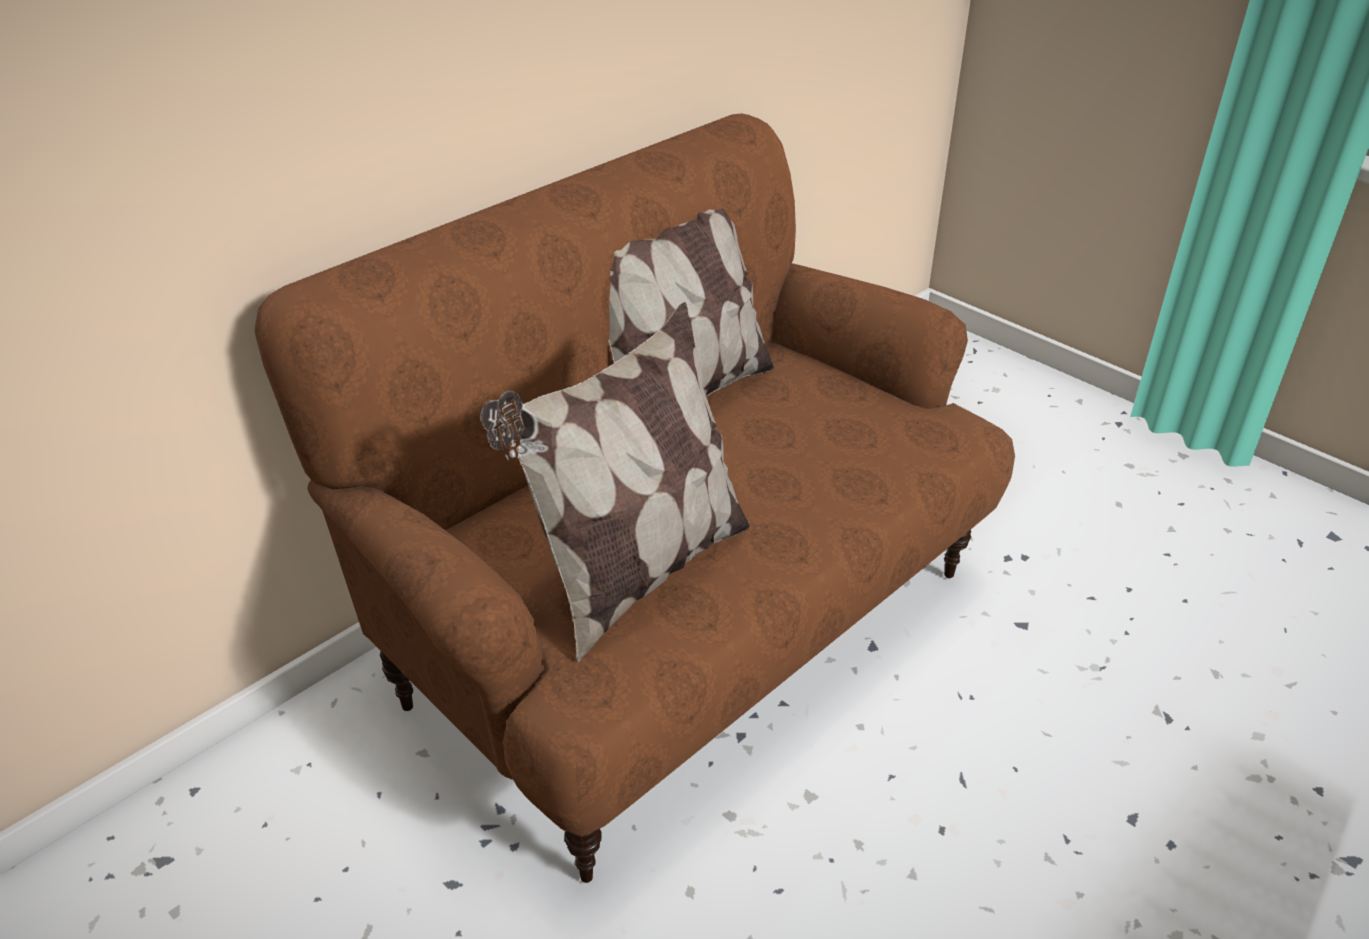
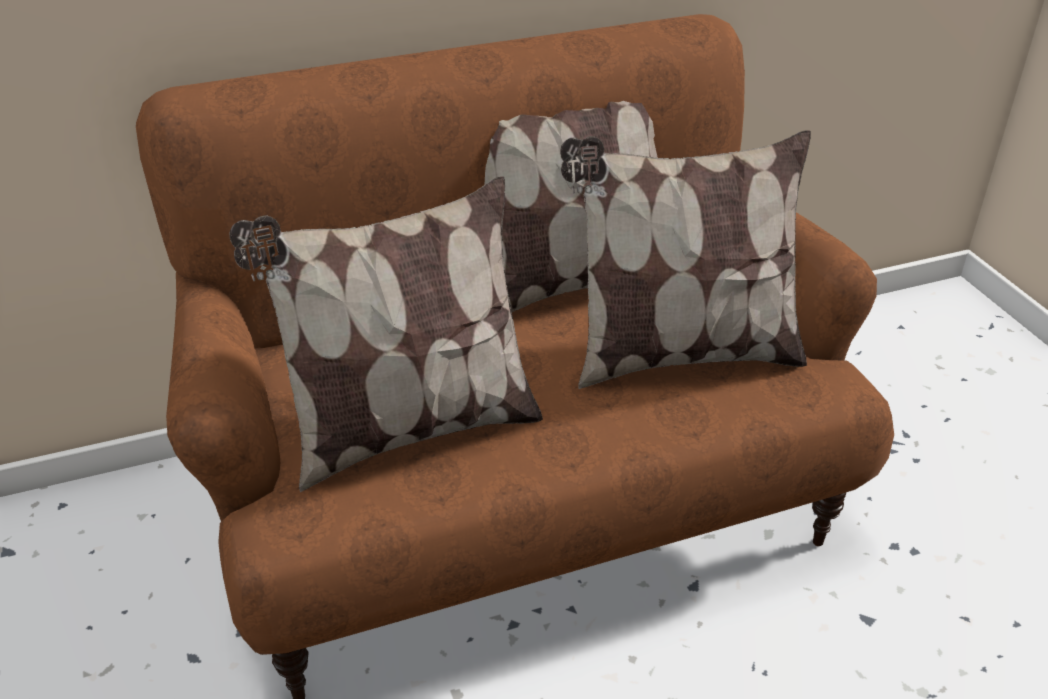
camera: 25 degrees right, 0 degrees up
none -> pillow [560,130,811,389]

